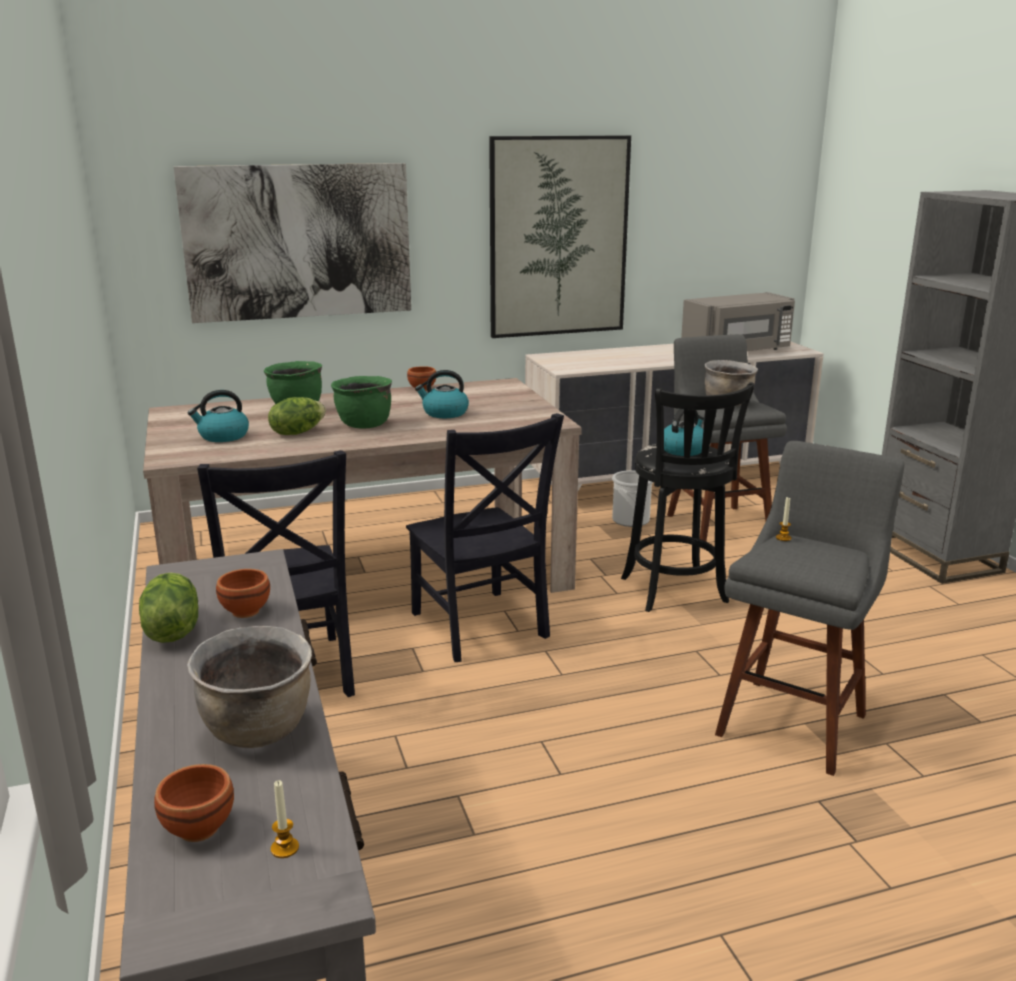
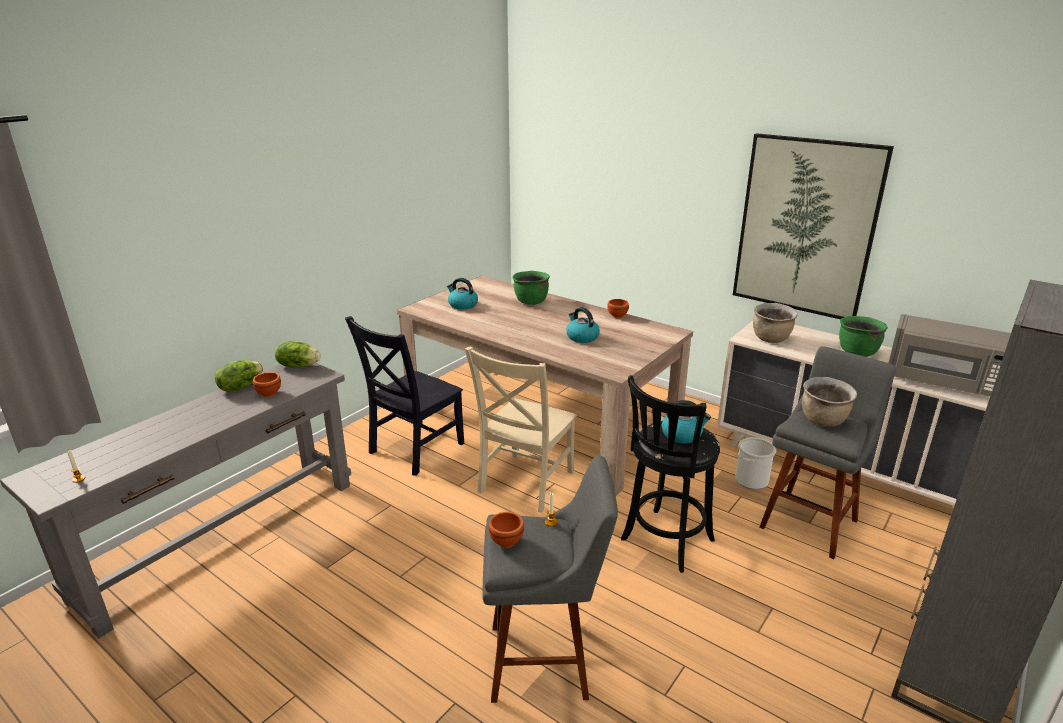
camera: 55 degrees right, 5 degrees up
brown bowl [154,764,234,842] -> brown bowl moved to [488,512,524,548]
picture [173,163,411,323] -> none
brown cooking pot [187,626,312,748] -> brown cooking pot moved to [753,303,798,343]
lettuce [268,397,326,435] -> lettuce moved to [275,341,321,368]
green cooking pot [331,376,392,428] -> green cooking pot moved to [839,316,888,357]
black chair [406,413,564,662] -> beige chair [465,346,577,513]

